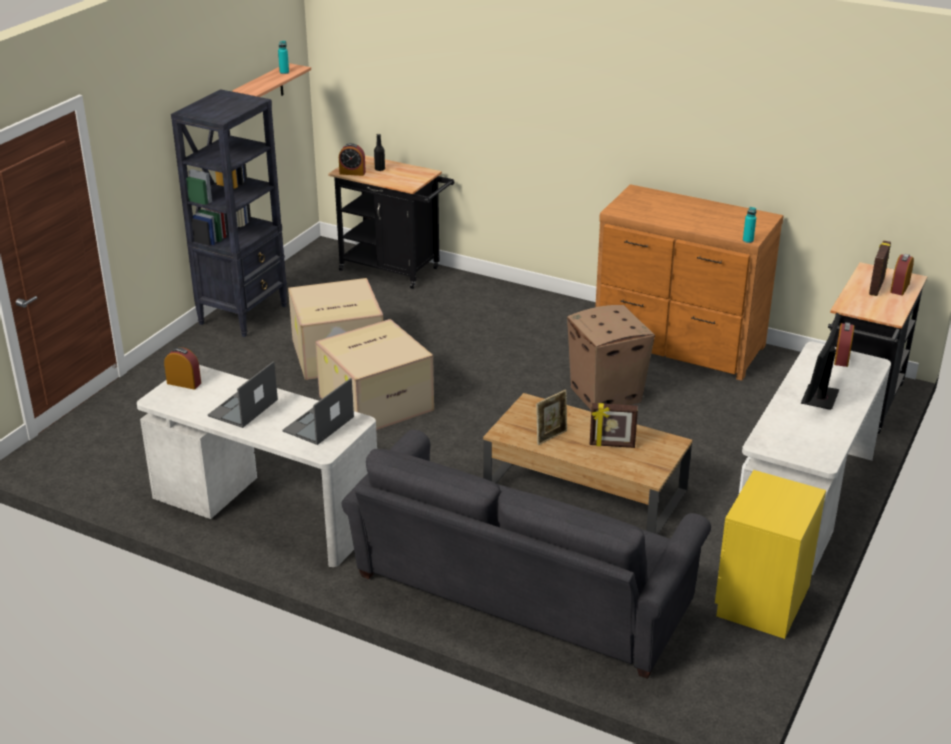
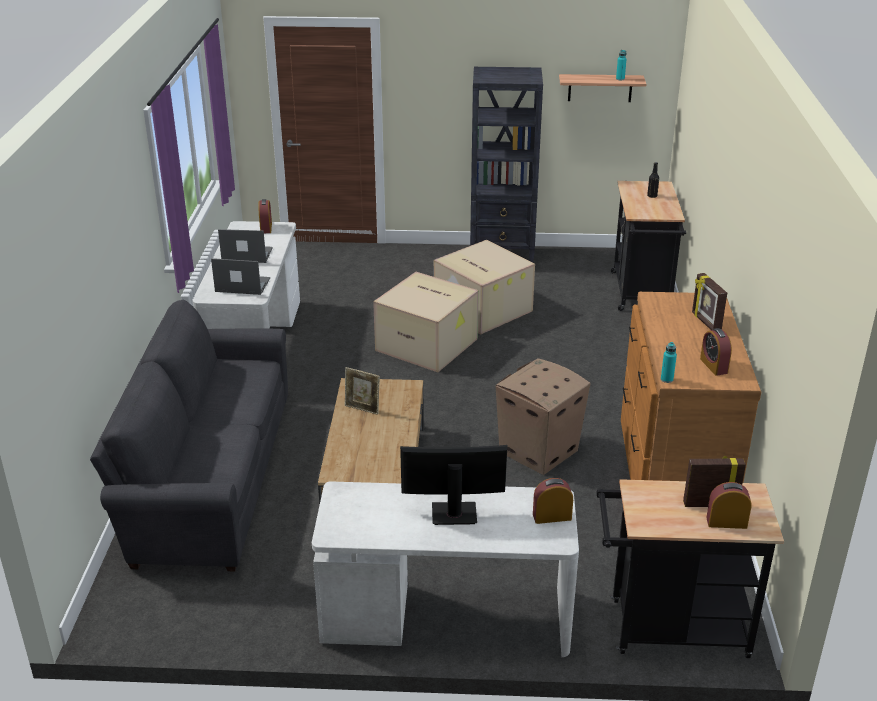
camera: 65 degrees right, 0 degrees up
alarm clock [339,143,366,176] -> alarm clock moved to [700,328,732,376]
picture frame [590,403,638,448] -> picture frame moved to [692,273,727,330]
yellow nightstand [715,470,826,639] -> none

